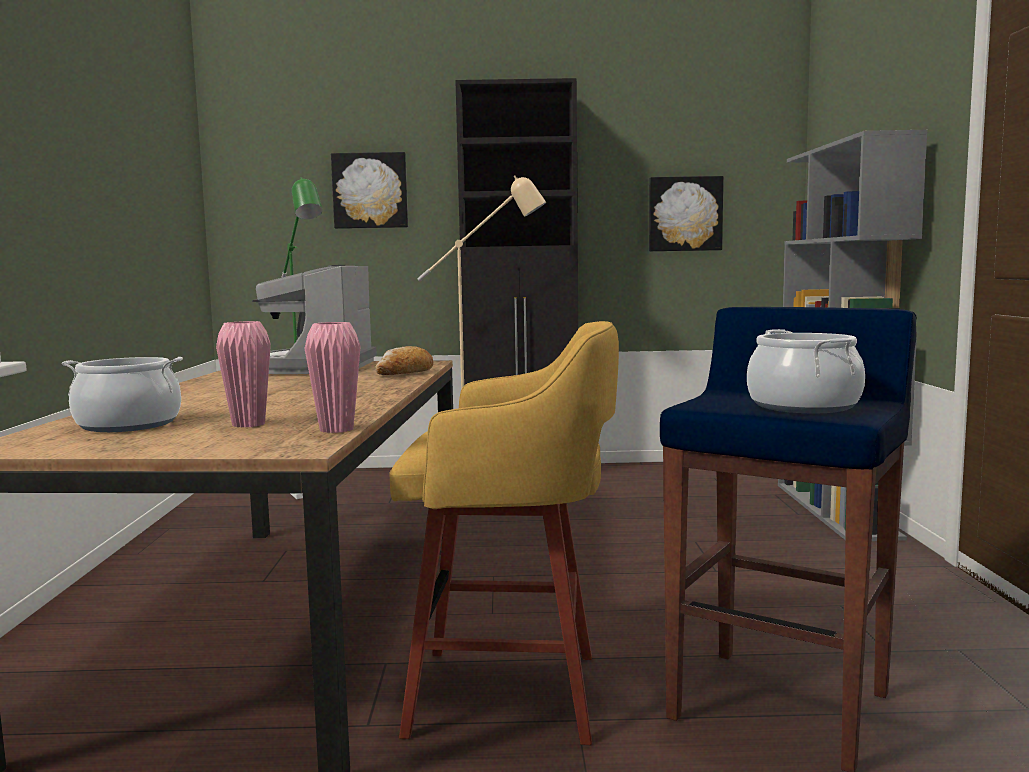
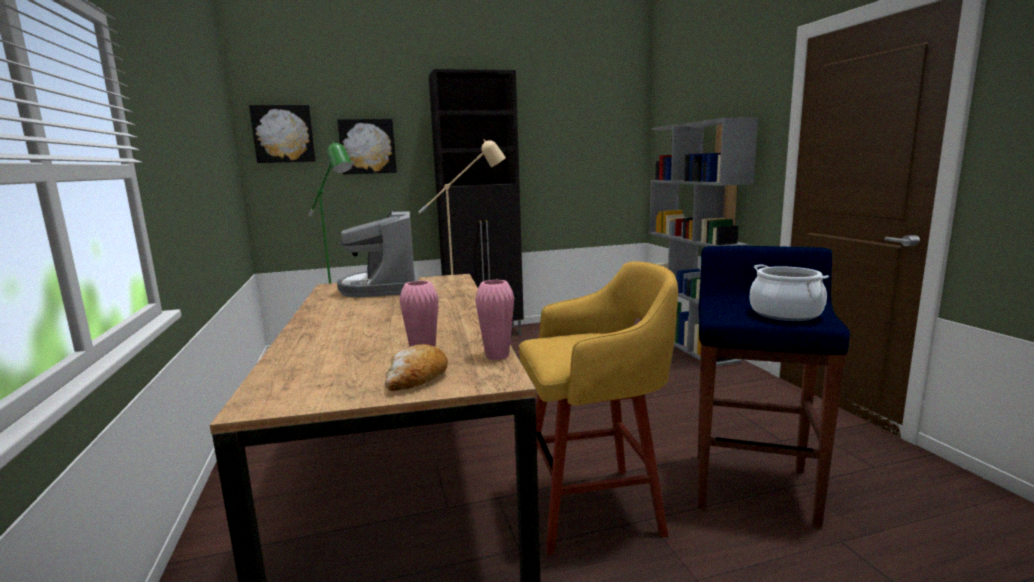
camera: 15 degrees left, 5 degrees up
cooking pot [62,357,183,432] -> none
bread [375,346,433,375] -> bread moved to [385,344,448,391]
picture [649,176,724,251] -> picture moved to [249,105,316,163]

